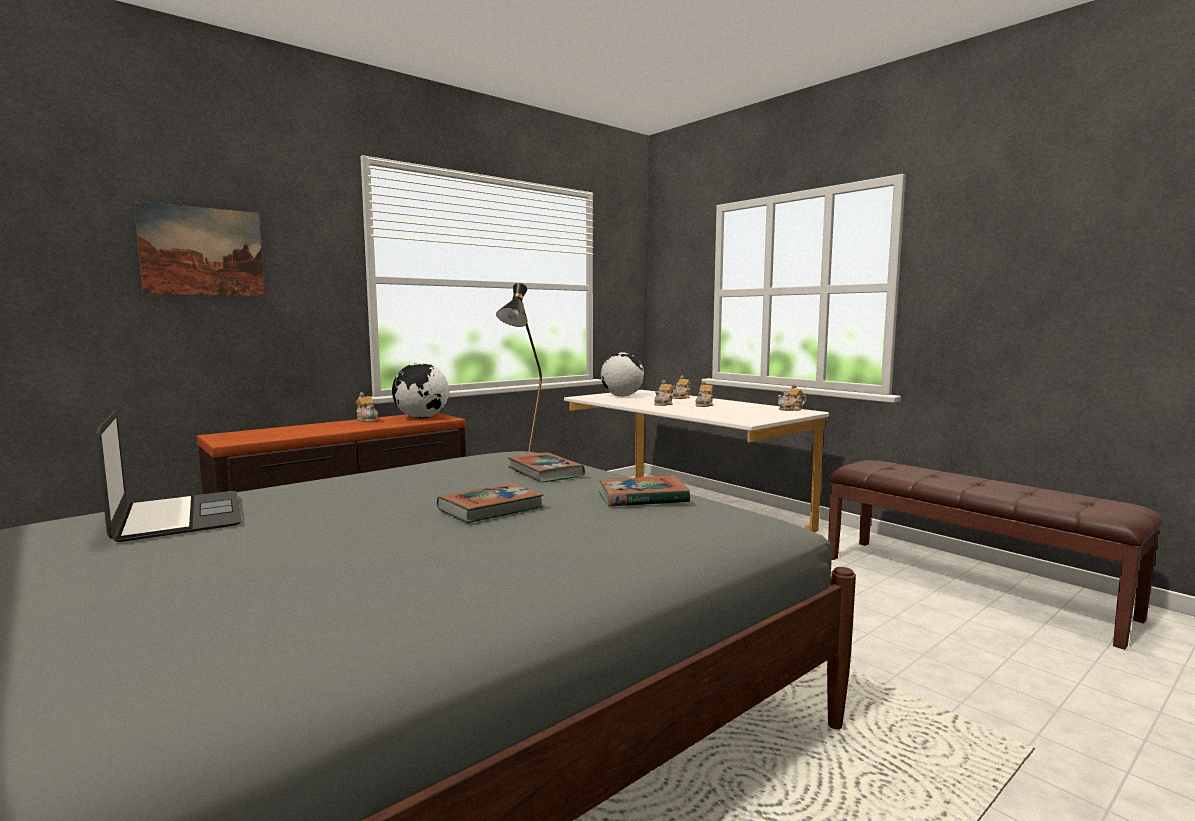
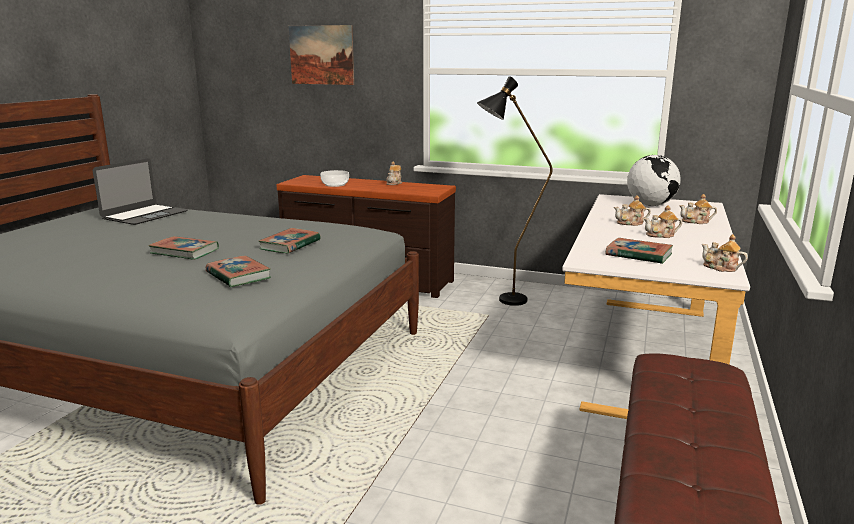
camera: 60 degrees right, 10 degrees up
globe [392,363,449,418] -> none
none -> bowl [320,170,349,187]
none -> book [606,238,673,264]

